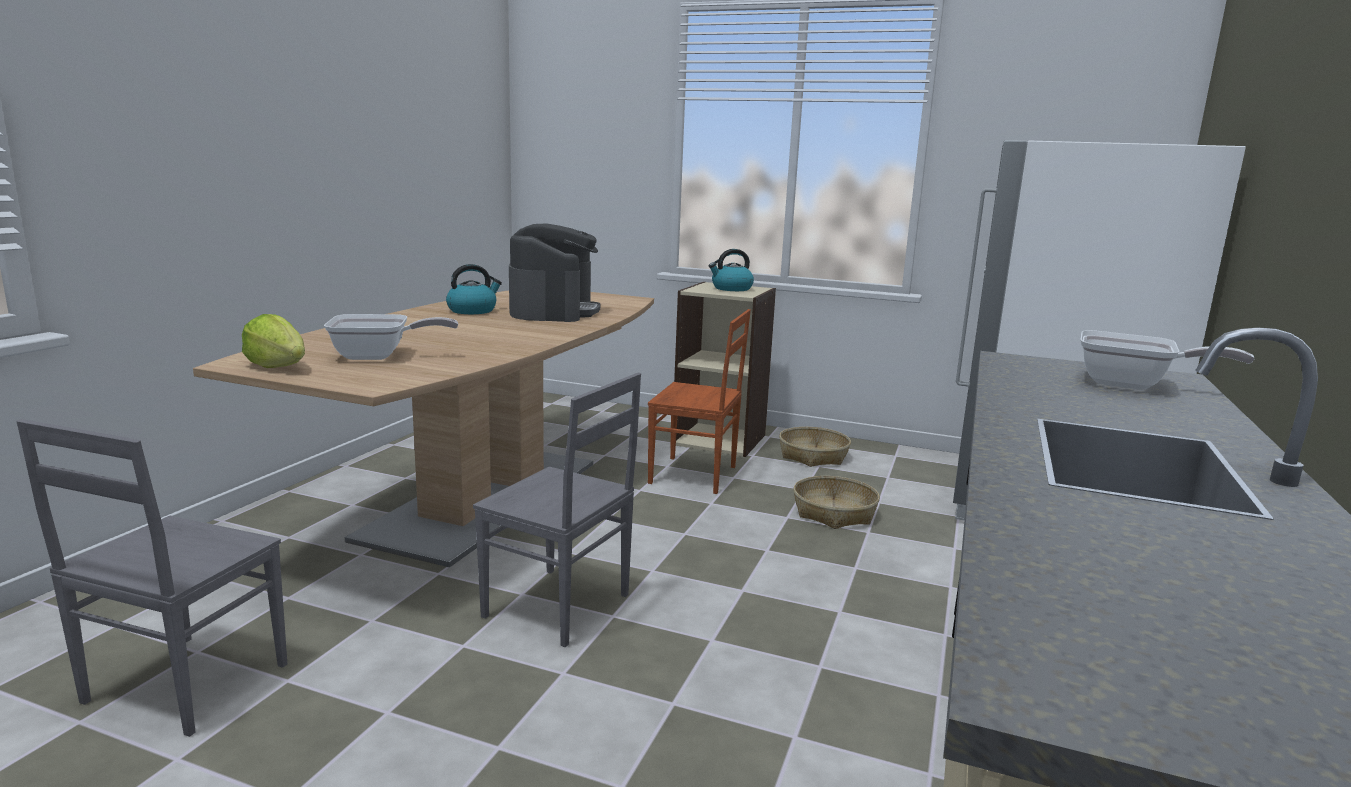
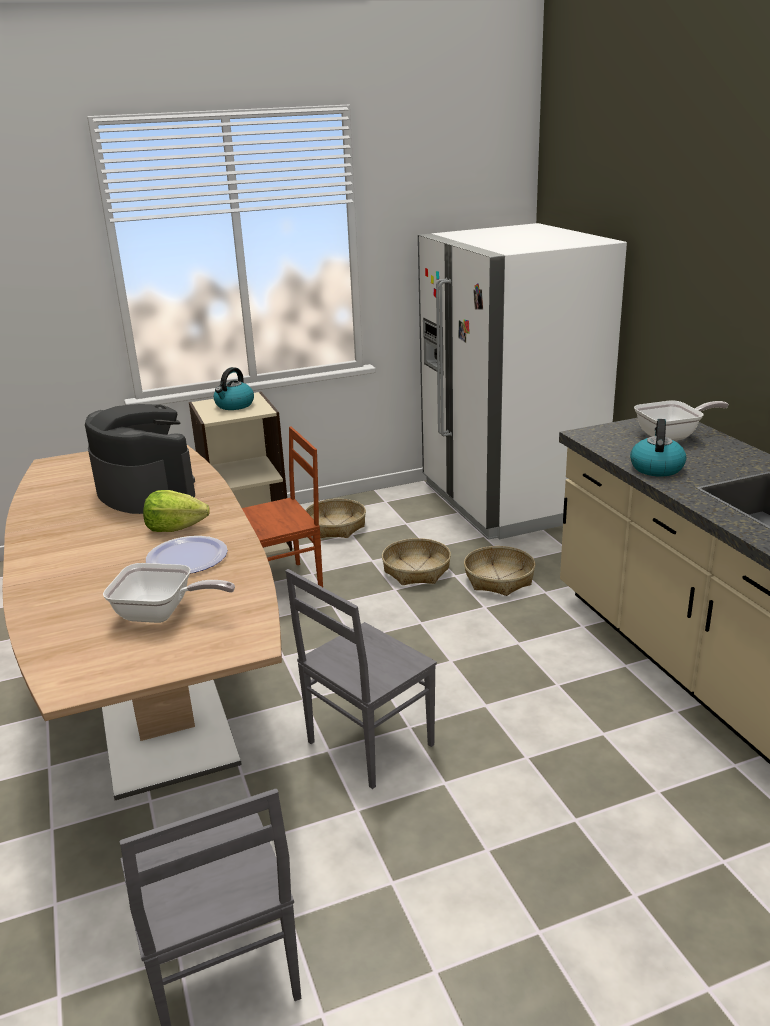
camera: 40 degrees left, 10 degrees up
lettuce [242,314,305,368] -> lettuce moved to [143,490,210,532]
frying pan [324,314,459,360] -> frying pan turned 60 degrees clockwise [103,563,235,623]
kettle [446,264,502,314] -> kettle moved to [630,419,686,477]
grey chair [473,373,641,647] -> grey chair turned 150 degrees clockwise [285,569,437,789]
none -> plate [146,536,228,573]
none -> basket [464,546,535,596]

